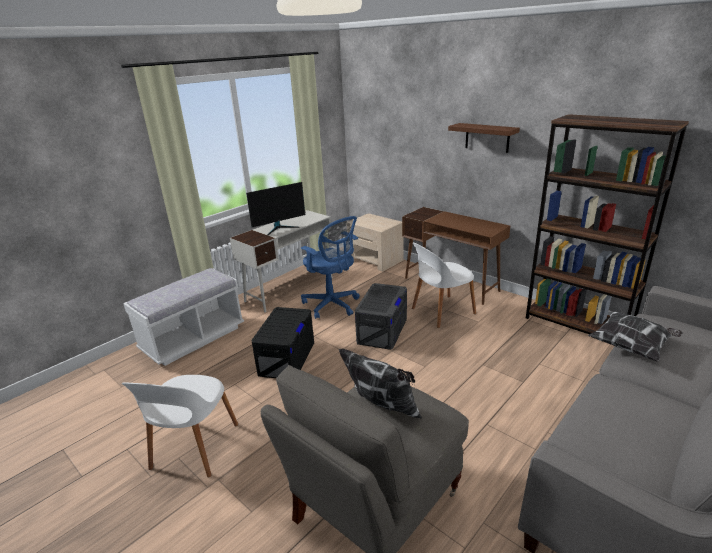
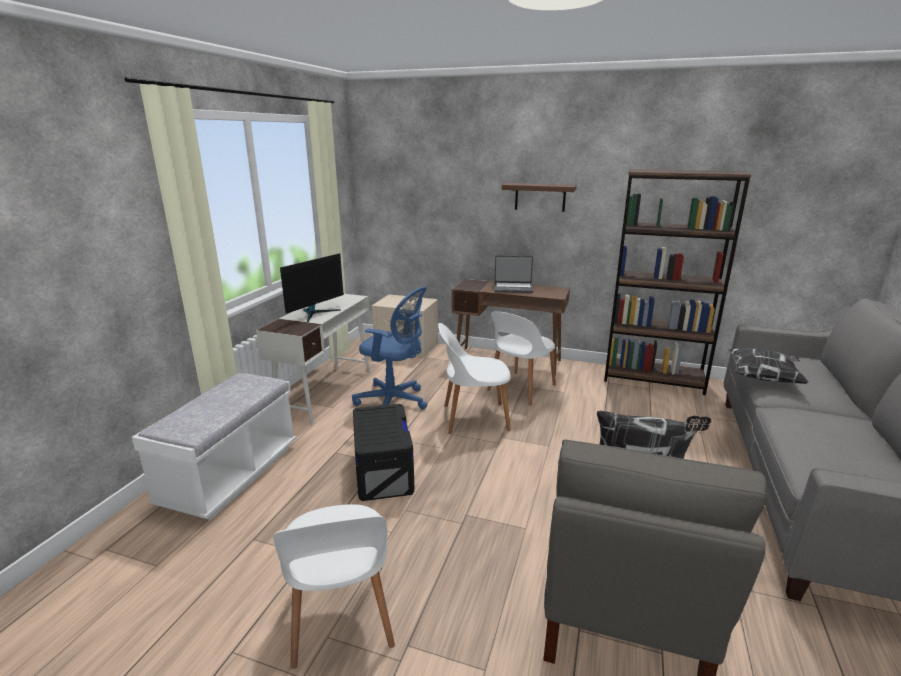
camera: 25 degrees left, 5 degrees down
grey storage box [355,283,407,350] -> white chair [438,323,511,434]
none -> laptop [494,256,533,293]

